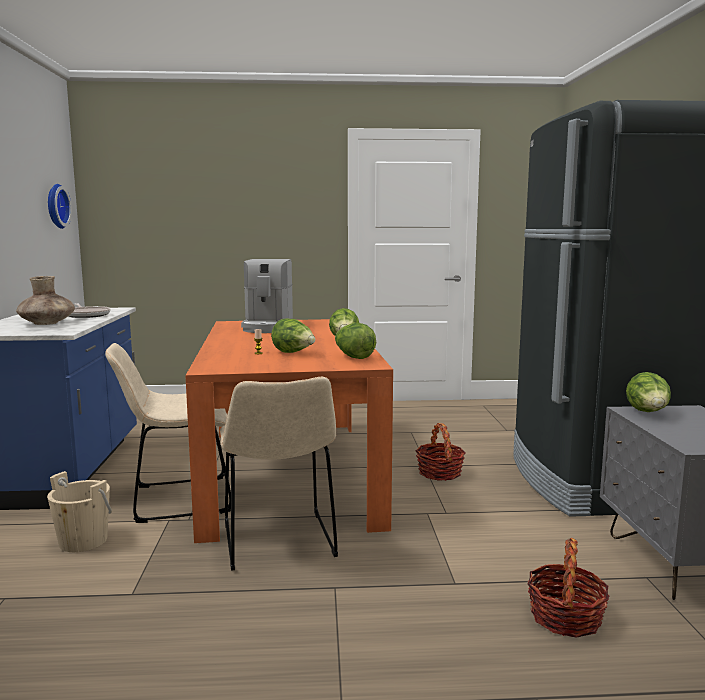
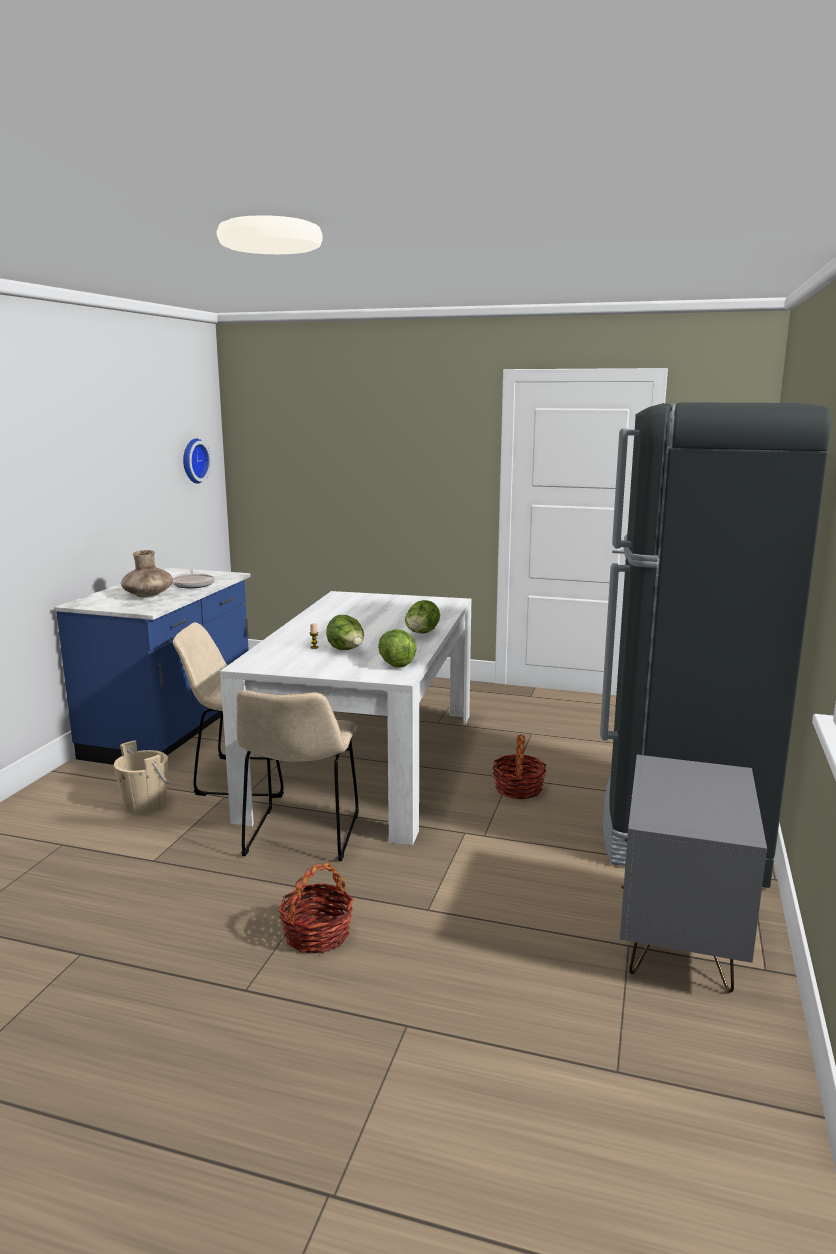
camera: 20 degrees right, 5 degrees up
orange dining table [185,319,393,543] -> white dining table [220,591,471,845]
coffee machine [241,259,293,333] -> none
basket [527,538,609,638] -> basket moved to [278,862,353,953]
lettuce [626,372,671,412] -> none

